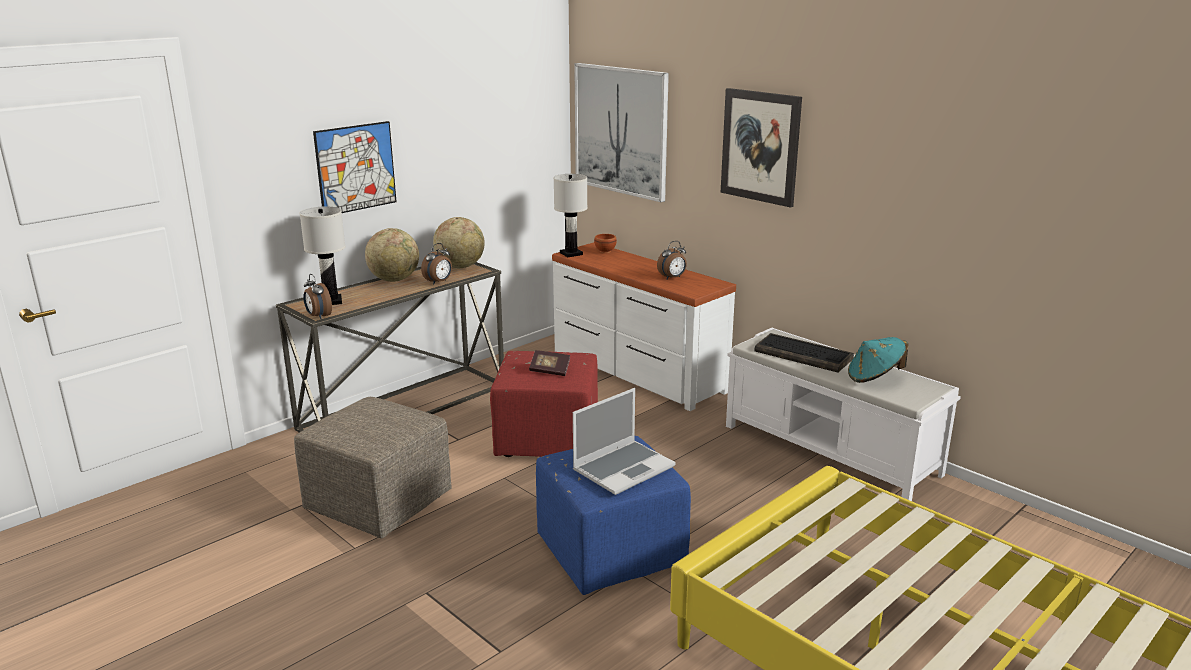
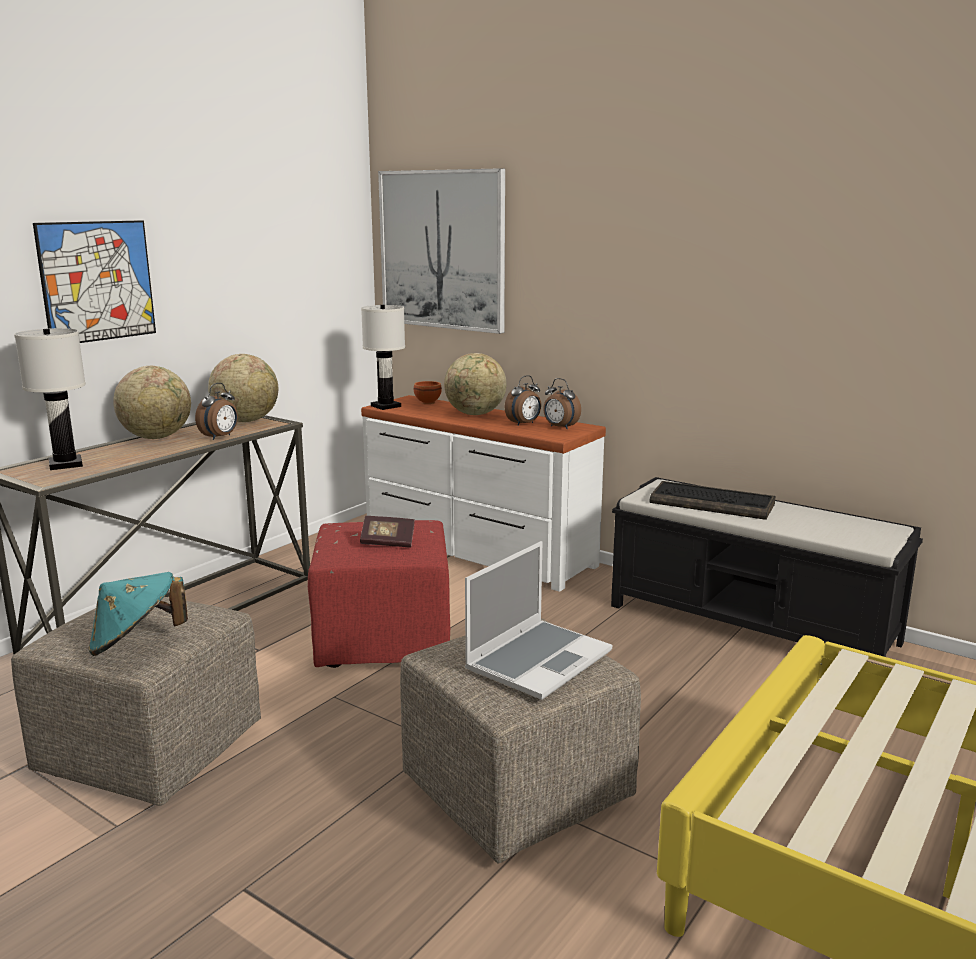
camera: 10 degrees left, 5 degrees down
alarm clock [303,274,332,319] -> alarm clock moved to [543,378,581,429]
blue ottoman [536,436,691,595] -> beige ottoman [400,618,641,864]
picture [721,88,802,208] -> none
white bench [726,328,961,501] -> black bench [611,477,923,657]
turquoise hat [848,337,908,383] -> turquoise hat moved to [89,572,188,656]
none -> globe [444,353,507,415]

